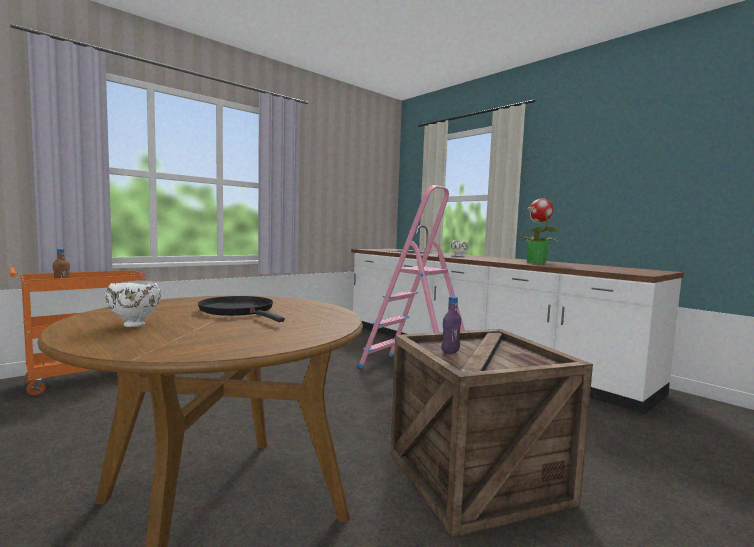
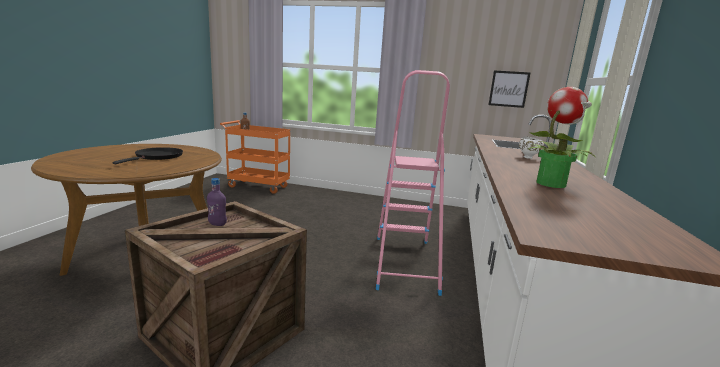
camera: 55 degrees right, 10 degrees up
white bowl [105,280,161,327] -> none
none -> picture [489,70,530,108]

